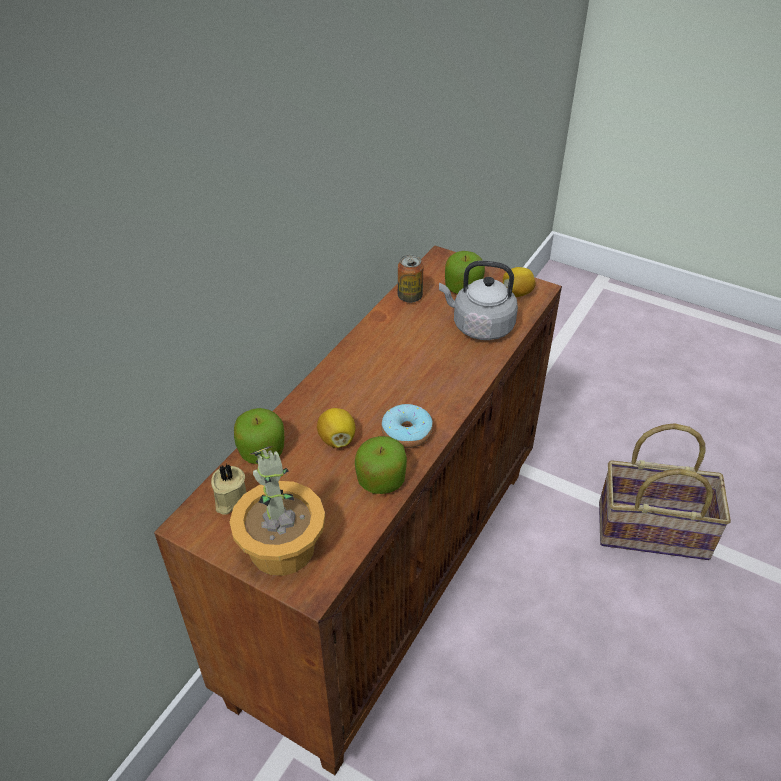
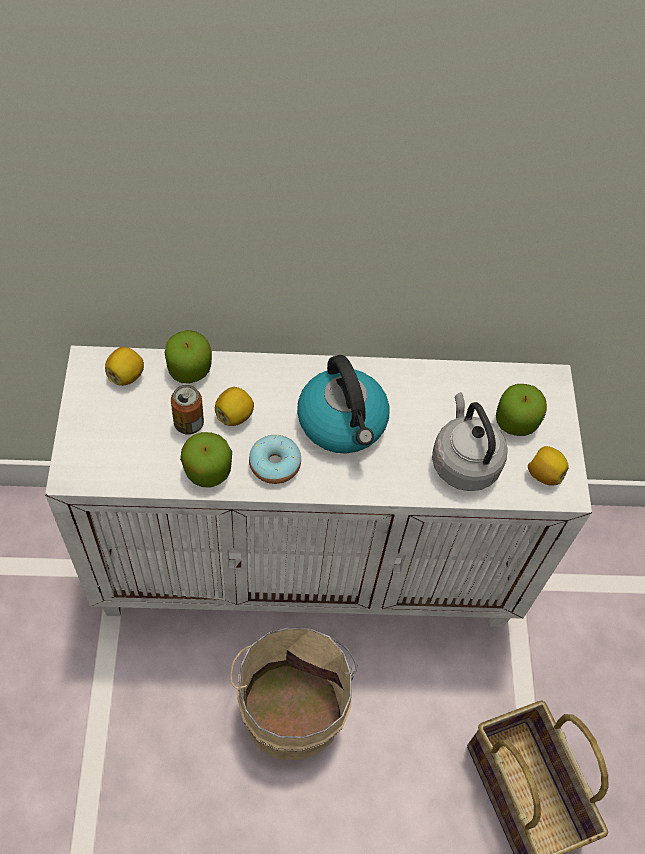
camera: 55 degrees right, 15 degrees up
brown cabinet [154,246,562,775] -> white cabinet [45,346,592,627]
beige candle [211,464,247,515] -> lemon [105,347,144,386]
potted plant [230,446,325,576] -> none
can [398,255,423,303] -> can moved to [171,385,204,435]
none -> beige bucket [230,627,358,760]
none -> kettle [297,355,390,454]

